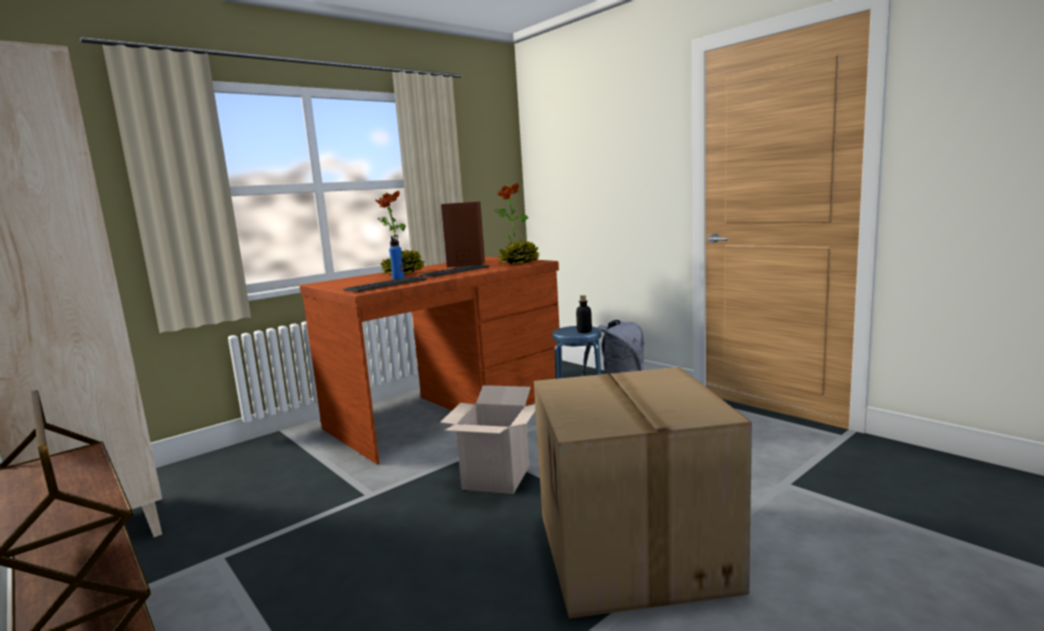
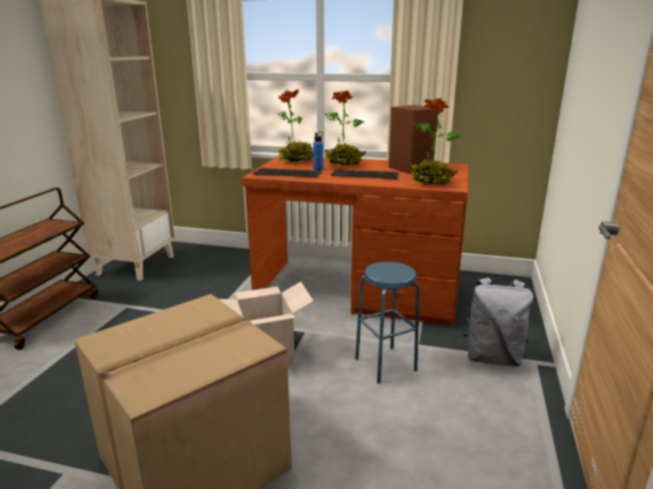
camera: 55 degrees right, 10 degrees up
bottle [576,295,592,333] -> none
none -> potted plant [277,89,314,163]

